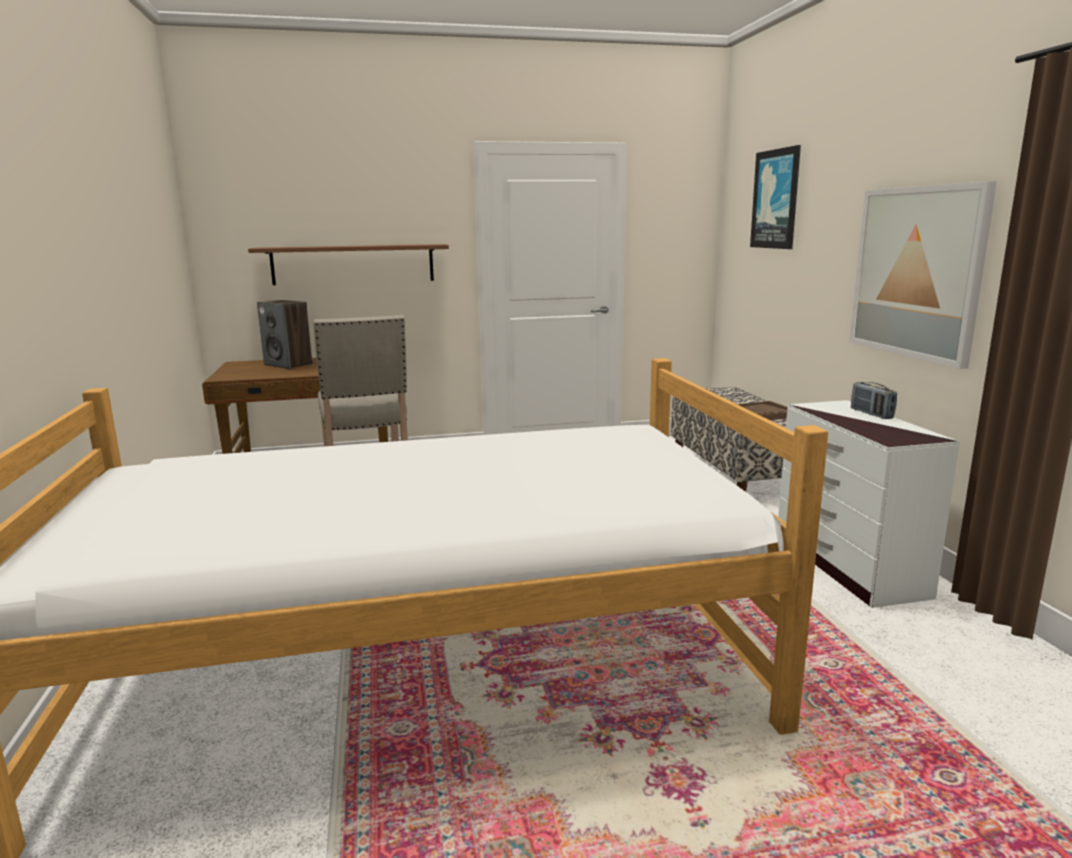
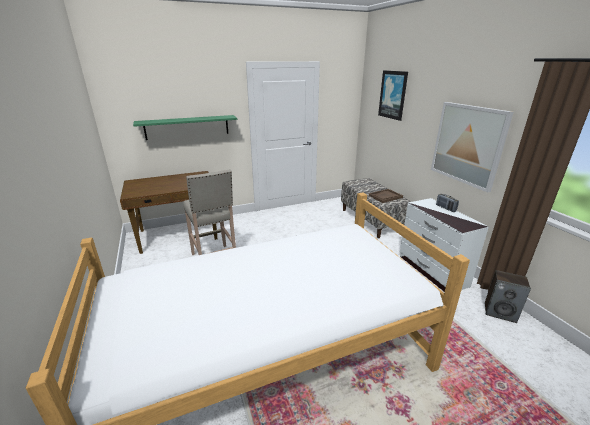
camera: 10 degrees left, 10 degrees up
brown shelf [248,244,449,285] -> green shelf [133,115,237,140]
speaker [257,300,312,369] -> speaker moved to [485,270,531,323]

